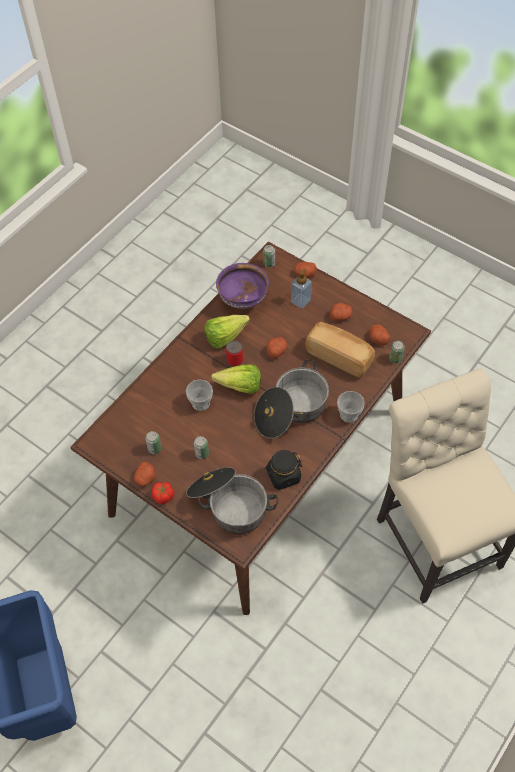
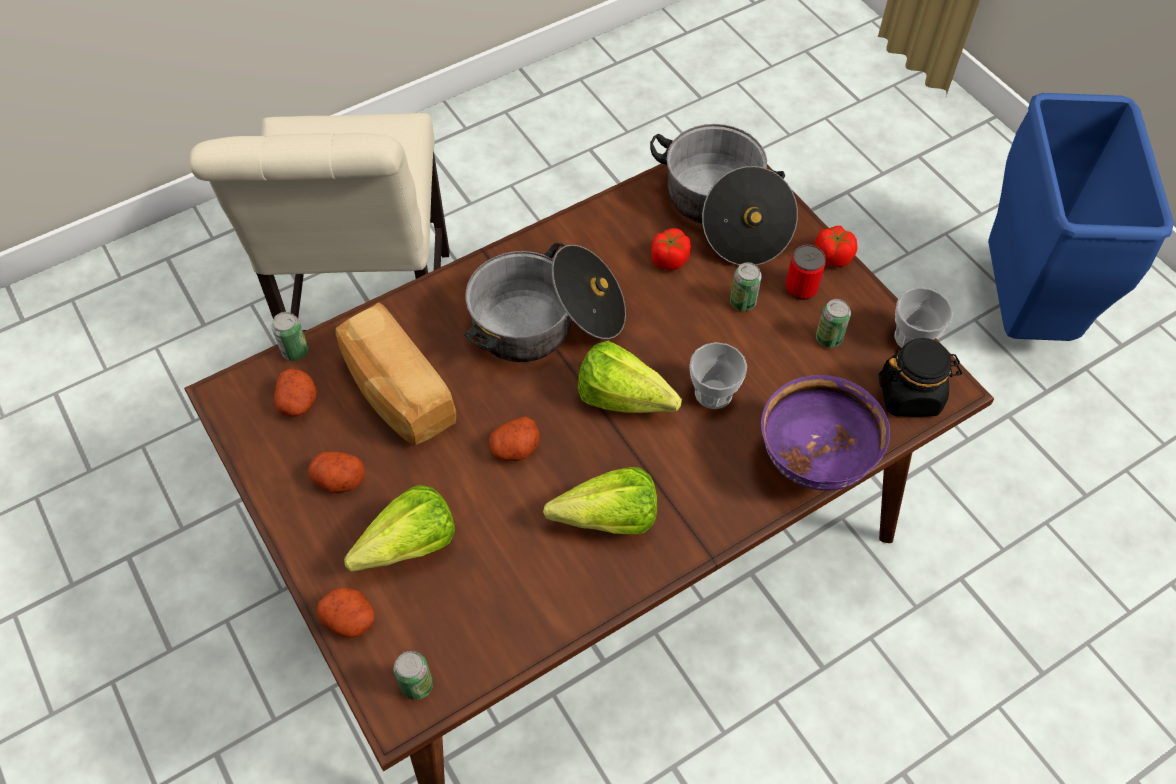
camera: 160 degrees left, 0 degrees up
potato [134,462,155,486] -> none
purple bowl [216,263,269,309] -> purple bowl moved to [761,375,890,491]
can [226,340,243,367] -> can moved to [786,245,826,300]
black jar [265,450,302,490] -> black jar moved to [878,338,962,417]
soap dispenser [291,269,312,308] -> lettuce [344,485,455,572]
cup [337,391,365,423] -> cup moved to [895,287,952,348]
none -> tomato [651,228,691,270]

